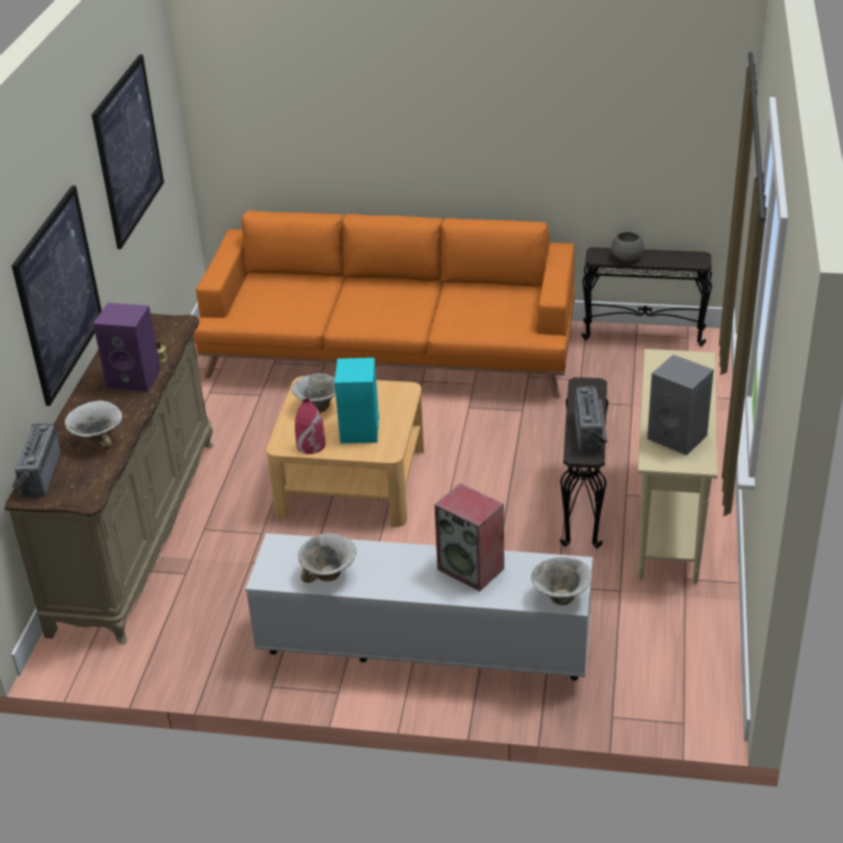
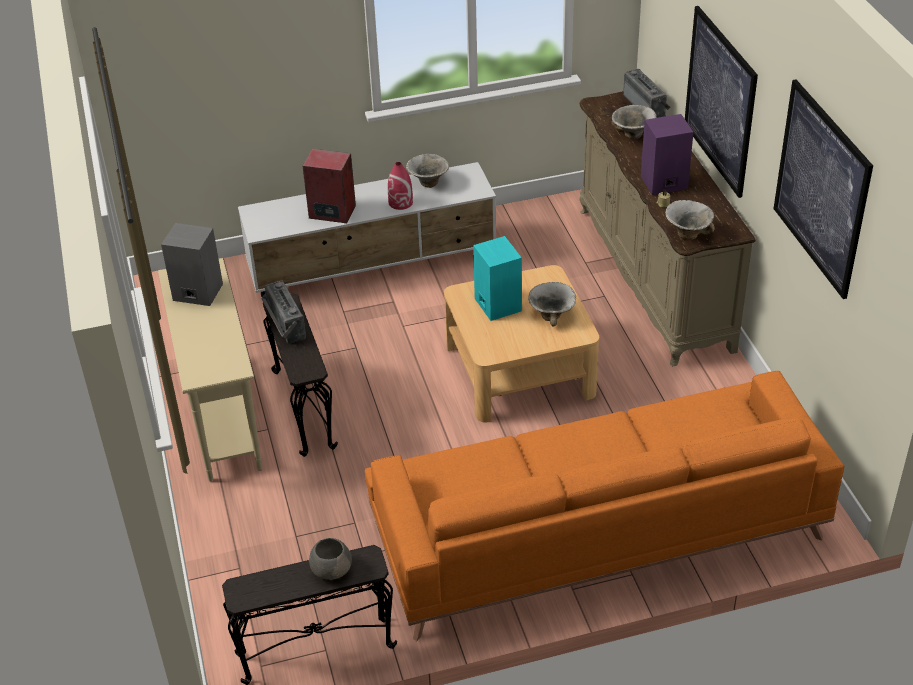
camera: 155 degrees right, 5 degrees up
red vase [295,398,326,454] -> red vase moved to [388,162,413,210]
bowl [531,557,592,605] -> bowl moved to [665,200,715,240]

